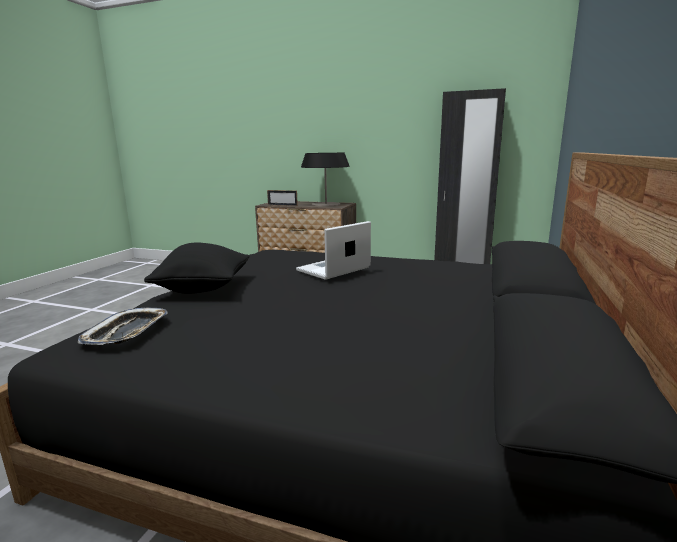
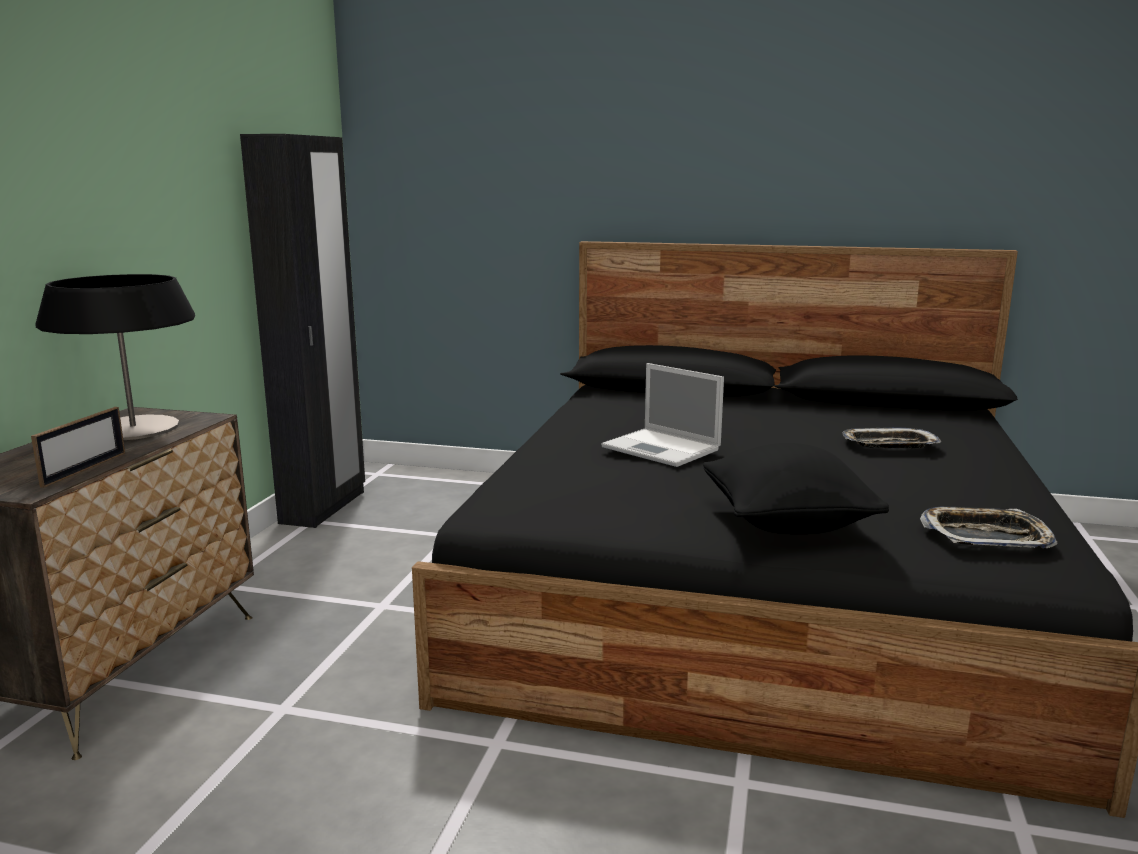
camera: 95 degrees left, 0 degrees up
none -> tray [842,428,942,448]

